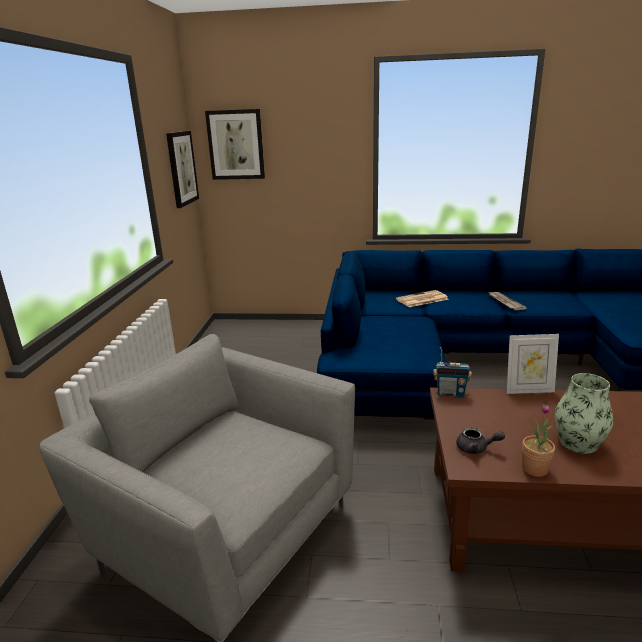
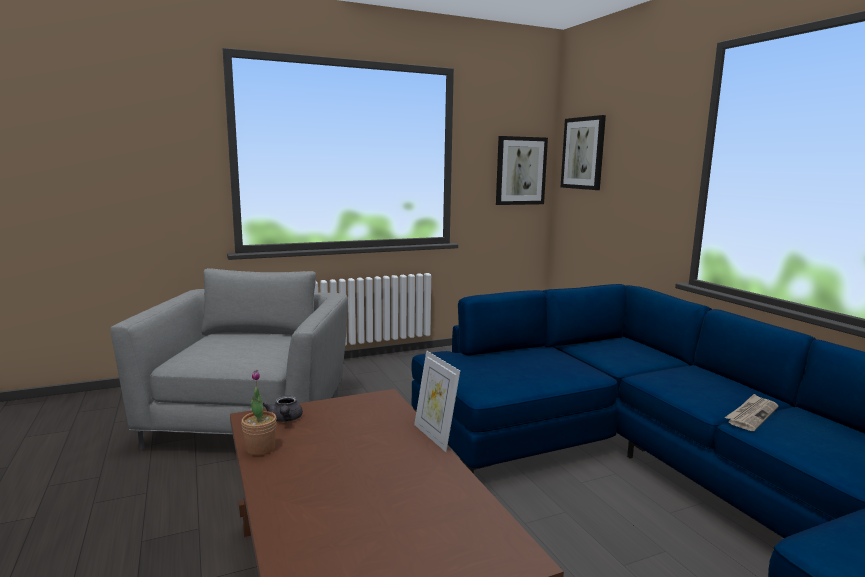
camera: 60 degrees right, 10 degrees down
newspaper [396,290,449,307] -> none
radio [433,347,472,397] -> none
vase [555,373,613,454] -> none

